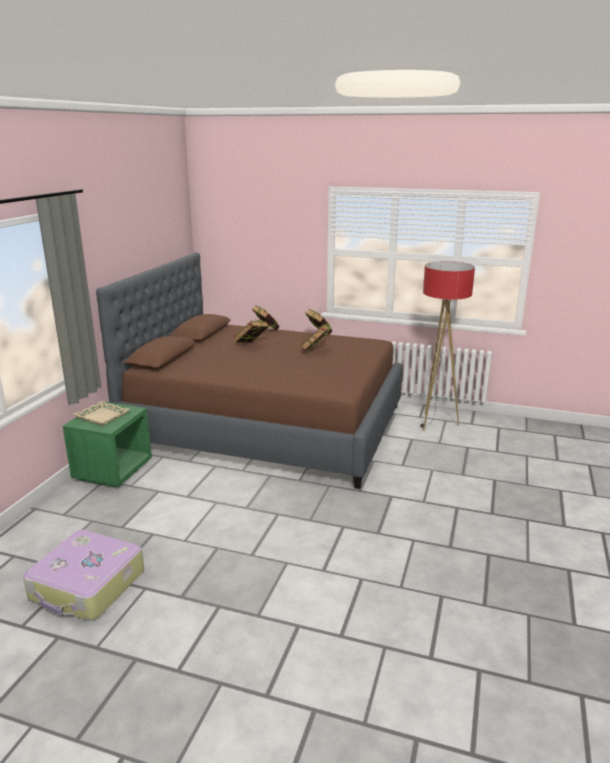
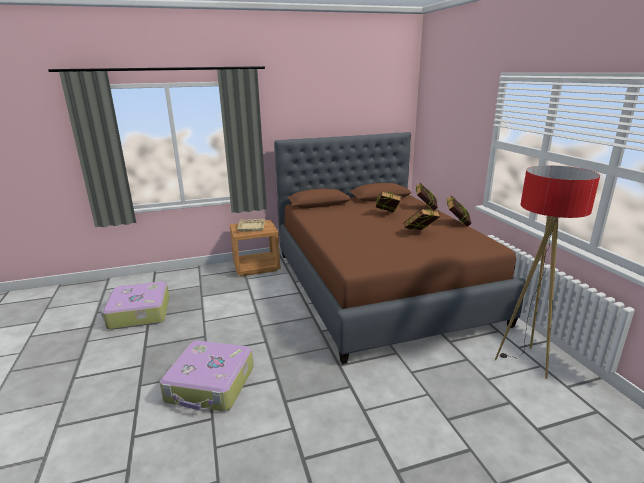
camera: 55 degrees right, 0 degrees up
green nightstand [63,402,152,488] -> brown nightstand [230,220,281,276]
none -> suitcase [160,341,254,412]

